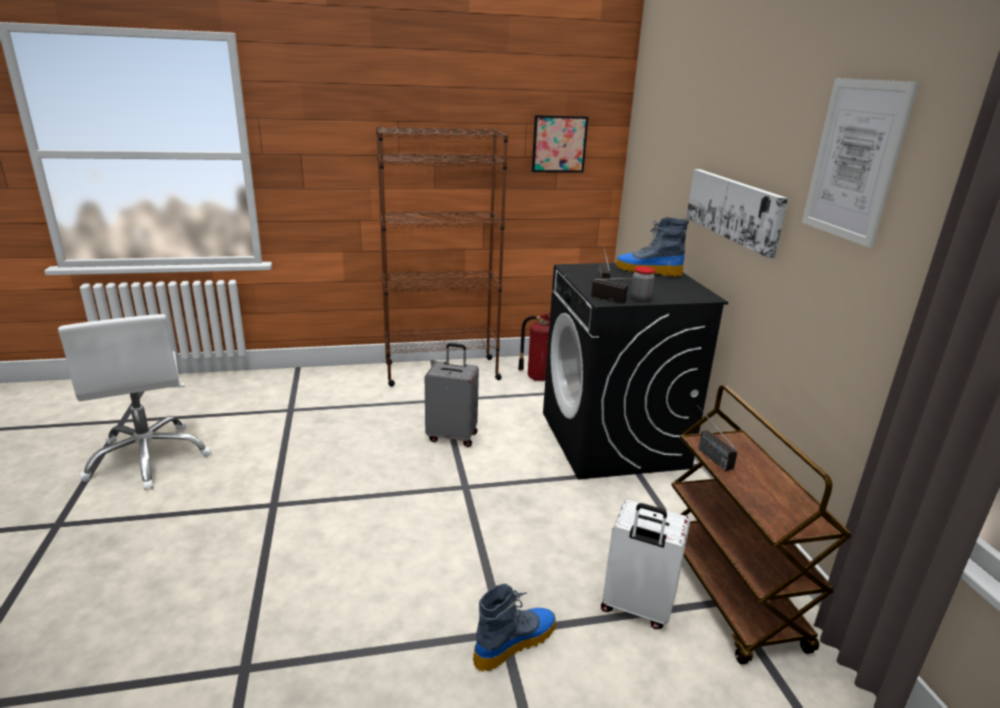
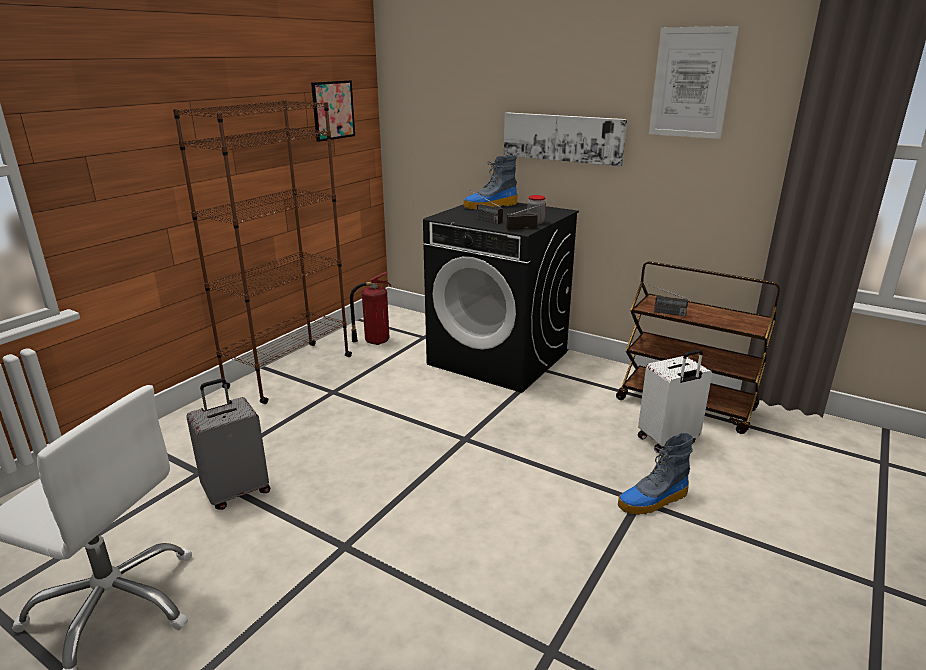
camera: 45 degrees left, 0 degrees up
grey suitcase [425,343,479,447] -> grey suitcase moved to [186,378,270,510]
boot [473,584,556,672] -> boot turned 120 degrees counterclockwise [618,433,694,515]

